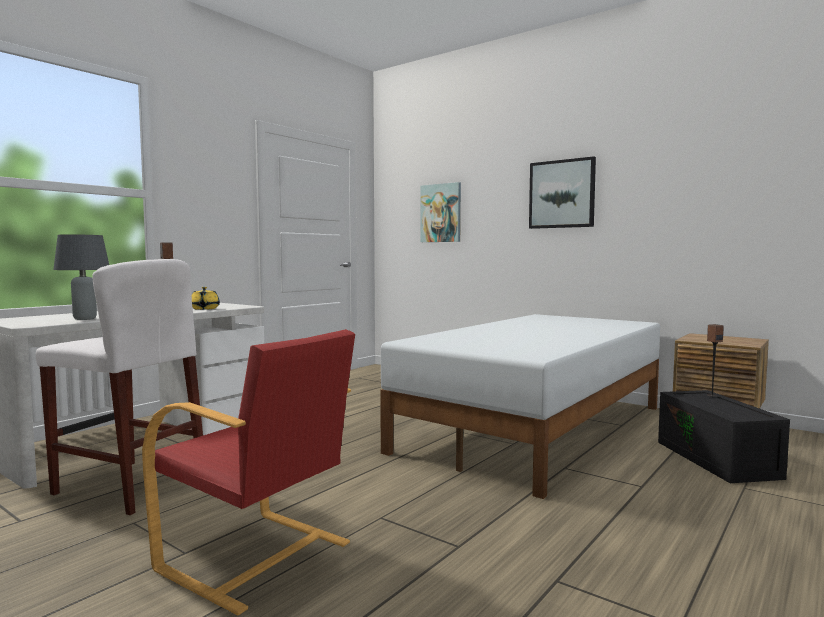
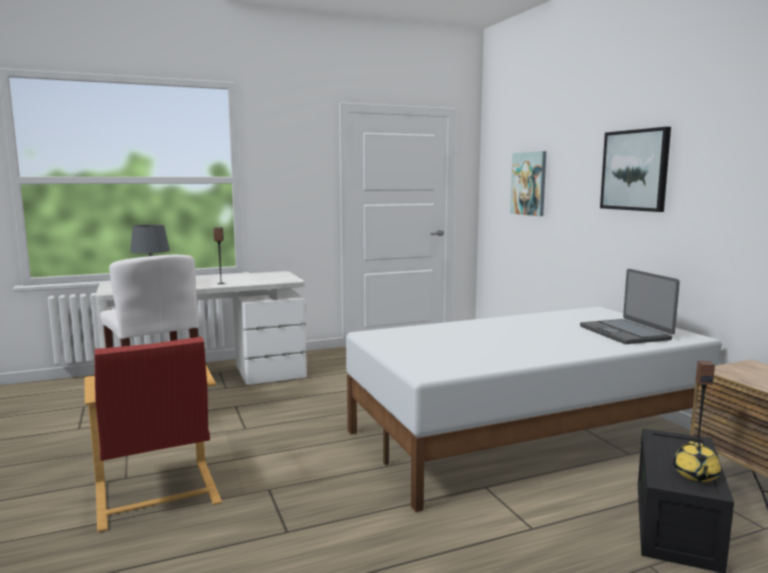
camera: 30 degrees right, 5 degrees up
yellow teapot [192,287,220,310] -> yellow teapot moved to [673,441,721,482]
none -> laptop [580,269,680,344]

